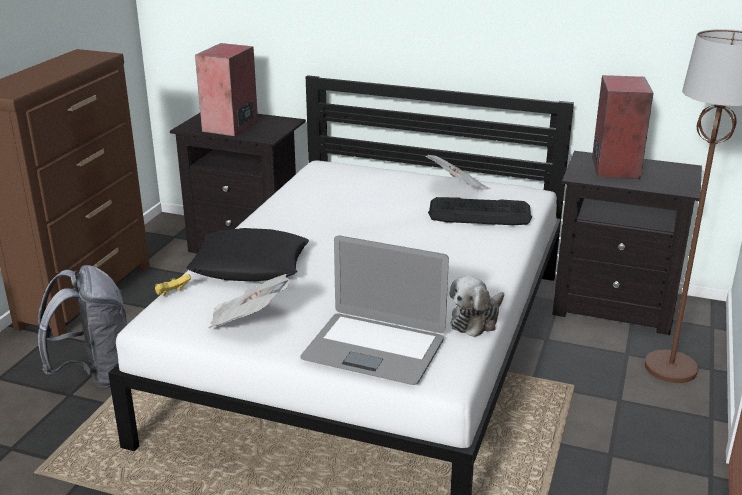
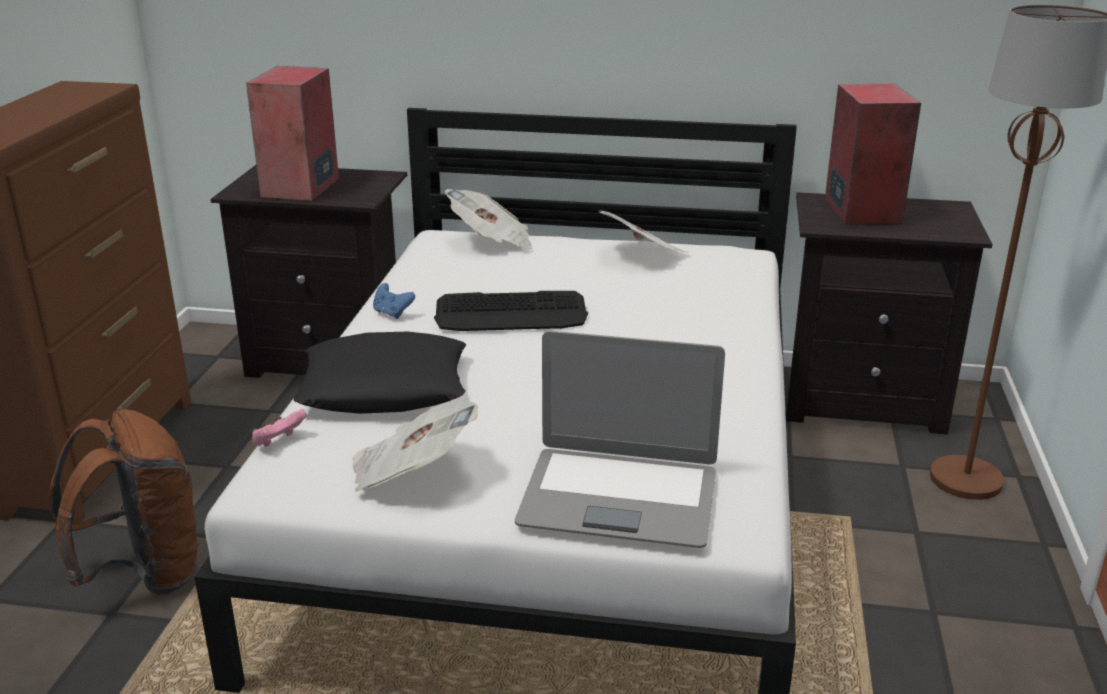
camera: 10 degrees left, 0 degrees up
grey backpack [38,265,127,387] -> brown backpack [49,409,201,596]
yellow game controller [155,274,191,296] -> pink game controller [252,409,307,447]
keyboard [428,197,532,226] -> keyboard moved to [434,291,588,331]
plush toy [450,276,504,337] -> none
none -> blue game controller [373,283,415,319]
none -> newspaper [445,189,533,249]

